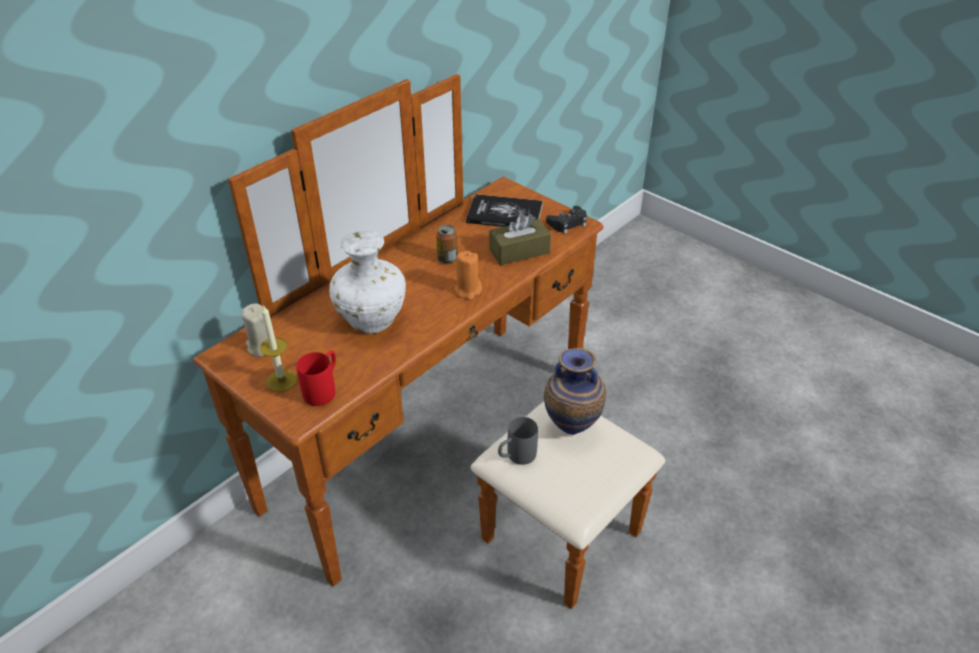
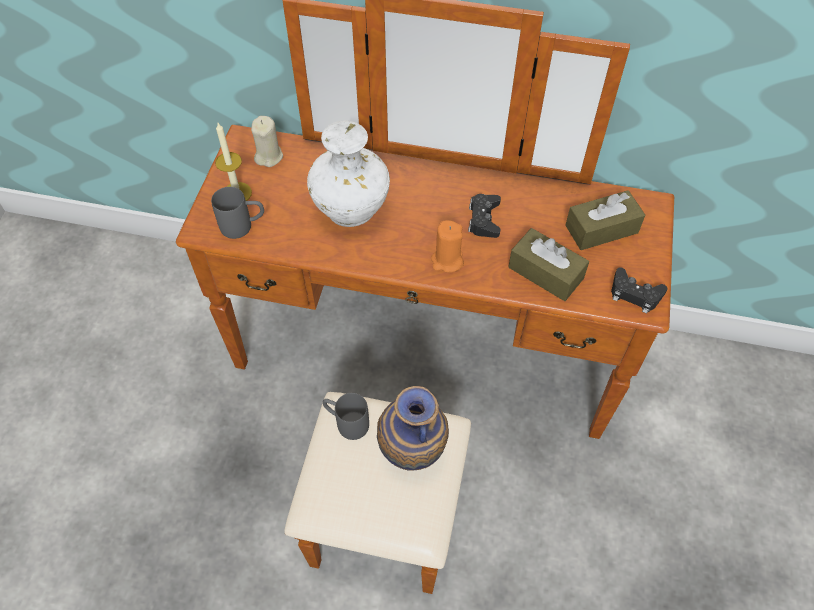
camera: 60 degrees right, 15 degrees up
red mug [296,350,336,406] -> grey mug [211,187,264,239]
can [436,225,458,264] -> black game controller [468,194,501,238]
book [466,194,543,227] -> brown tissue box [565,190,645,250]

